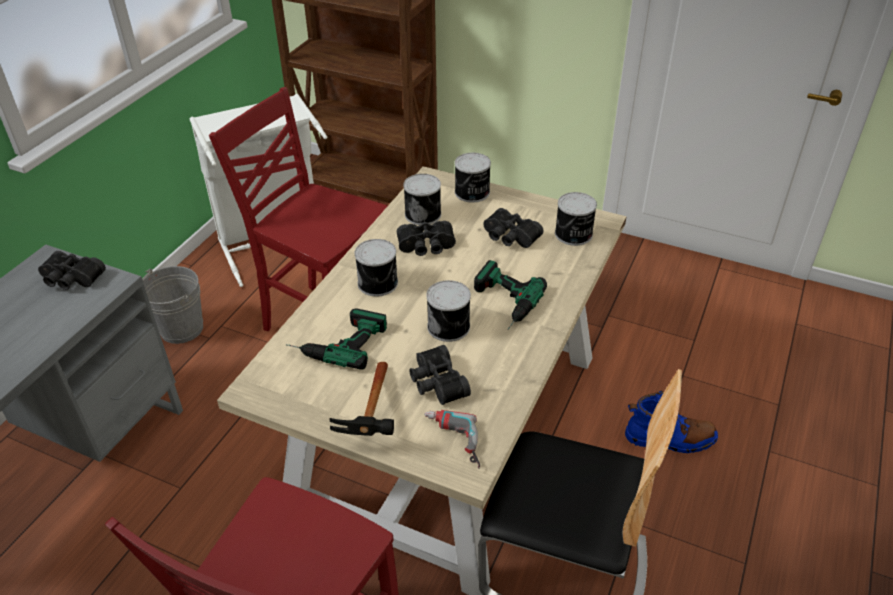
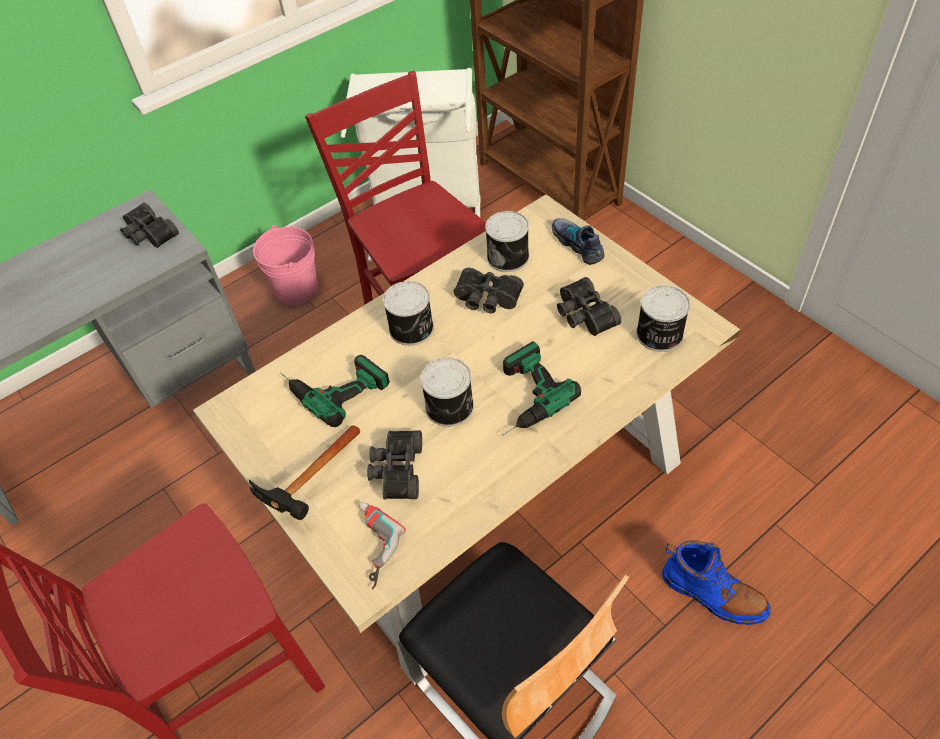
camera: 30 degrees right, 10 degrees up
grey bucket [142,266,203,344] -> pink bucket [253,225,318,305]
can [455,153,491,203] -> shoe [552,218,604,265]

